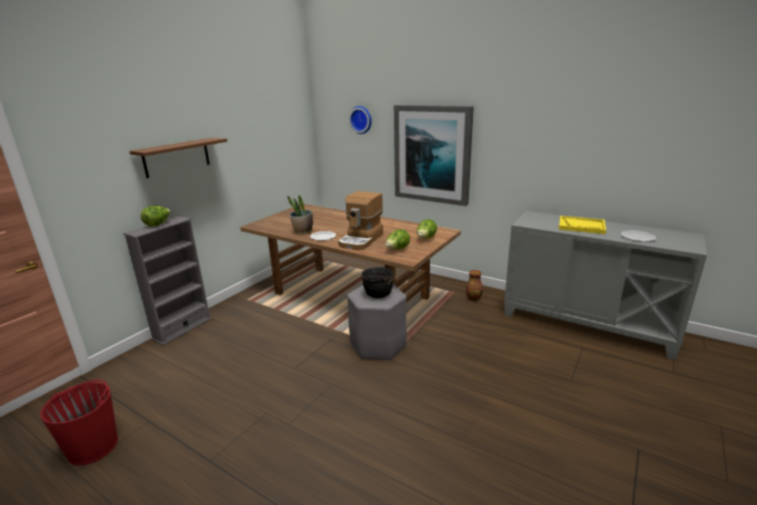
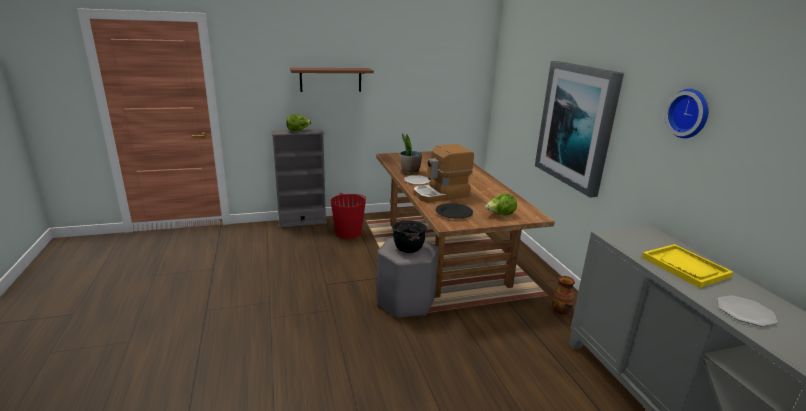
camera: 40 degrees right, 0 degrees up
red bucket [40,379,118,466] -> red bucket moved to [331,193,366,239]
wall clock [349,106,372,134] -> wall clock moved to [665,89,708,138]
lettuce [385,229,410,249] -> black plate [436,203,473,219]

